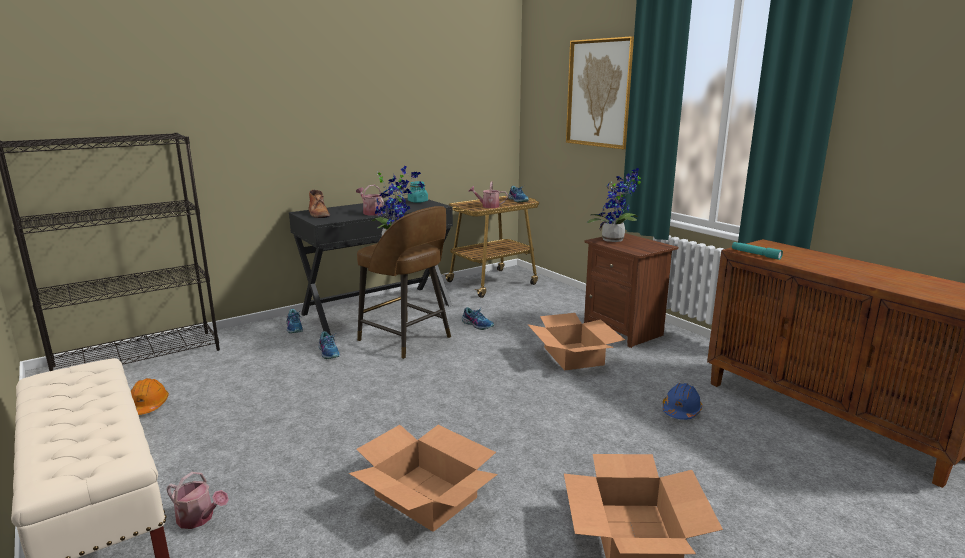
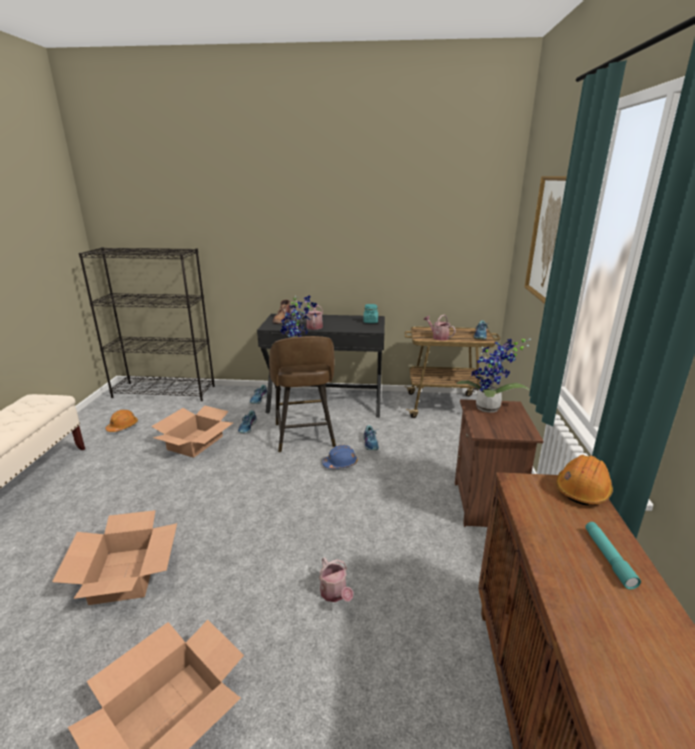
camera: 40 degrees right, 5 degrees up
watering can [167,472,229,529] -> watering can moved to [319,557,353,602]
cardboard box [527,313,625,371] -> cardboard box moved to [151,405,233,458]
blue hard hat [663,383,702,420] -> blue hard hat moved to [322,445,358,469]
turquoise flashlight [732,242,783,260] -> turquoise flashlight moved to [585,522,641,589]
none -> orange hard hat [556,455,613,506]

